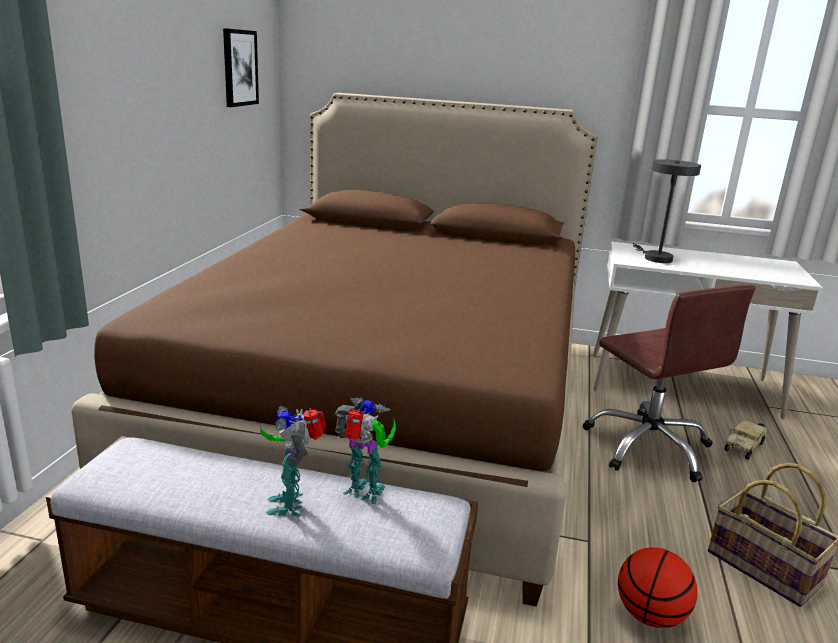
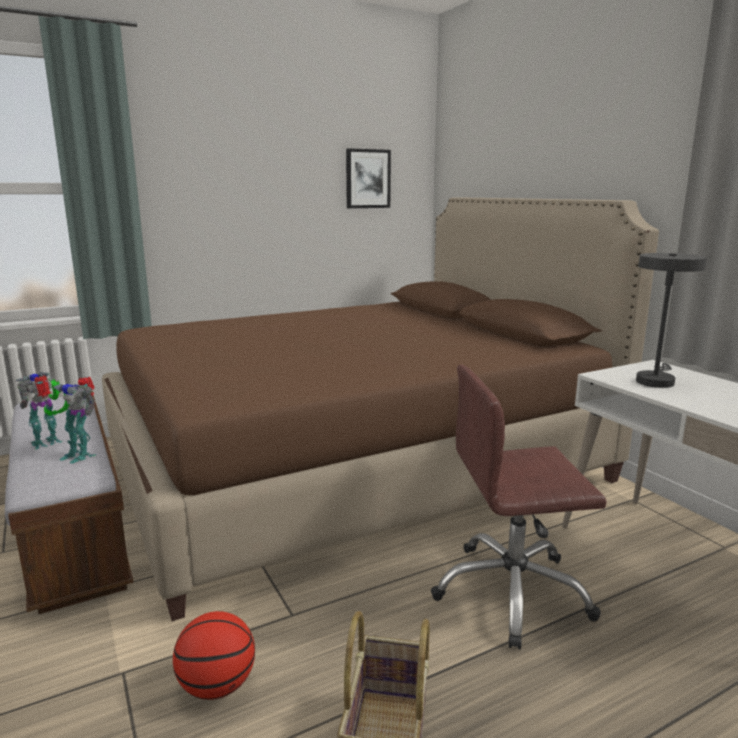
camera: 50 degrees right, 5 degrees down
toy robot [335,397,396,504] -> toy robot turned 135 degrees clockwise [44,377,96,464]
brown office chair [583,285,756,482] -> brown office chair turned 60 degrees clockwise [431,365,607,649]
toy truck [724,420,768,460] -> none

